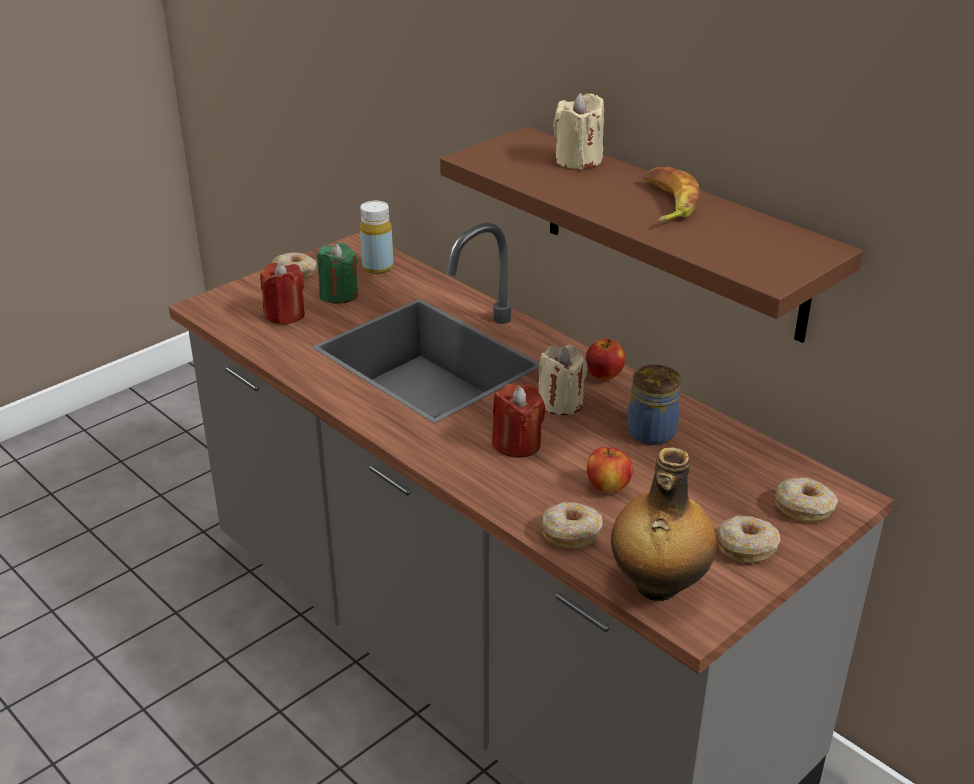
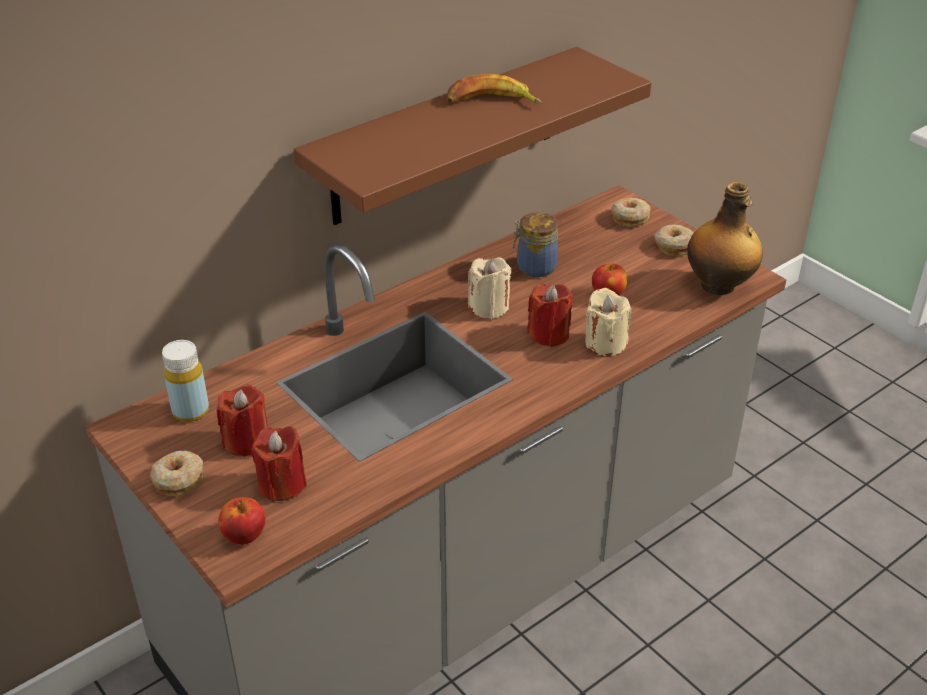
camera: 85 degrees left, 5 degrees up
green candle [316,242,358,304] -> red candle [217,385,268,457]
donut [541,502,603,548] -> none
beige candle [553,93,604,170] -> beige candle moved to [585,288,631,356]
apple [586,339,625,380] -> apple moved to [218,497,266,545]

